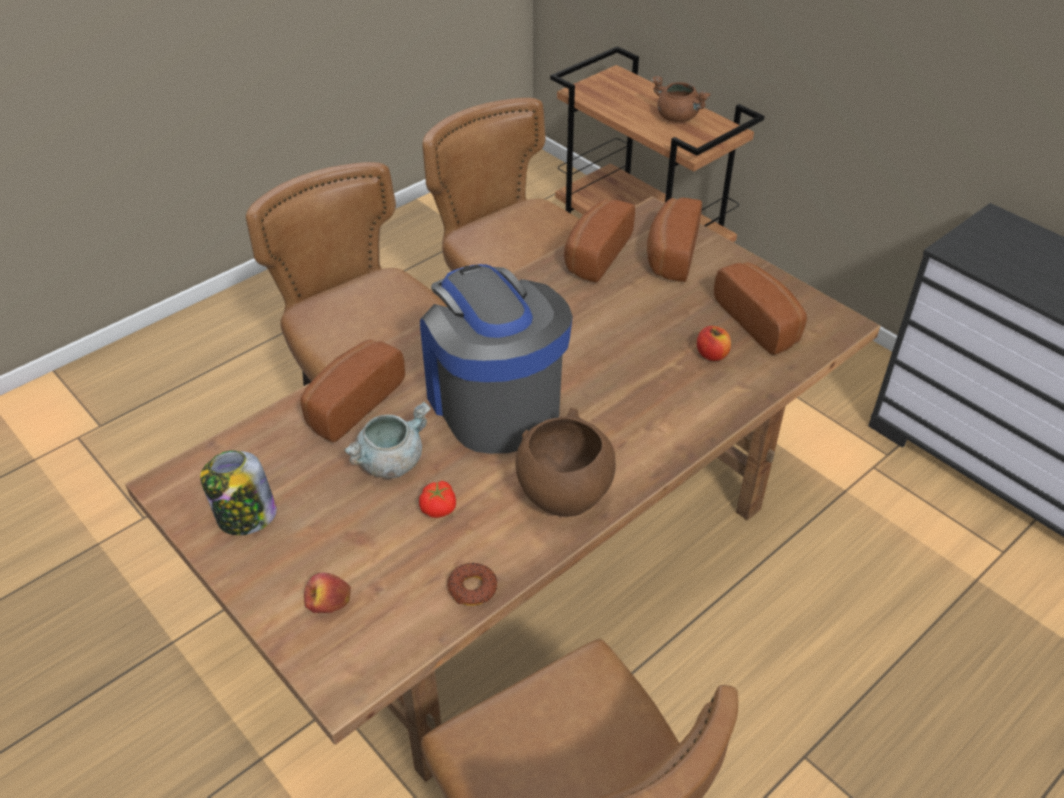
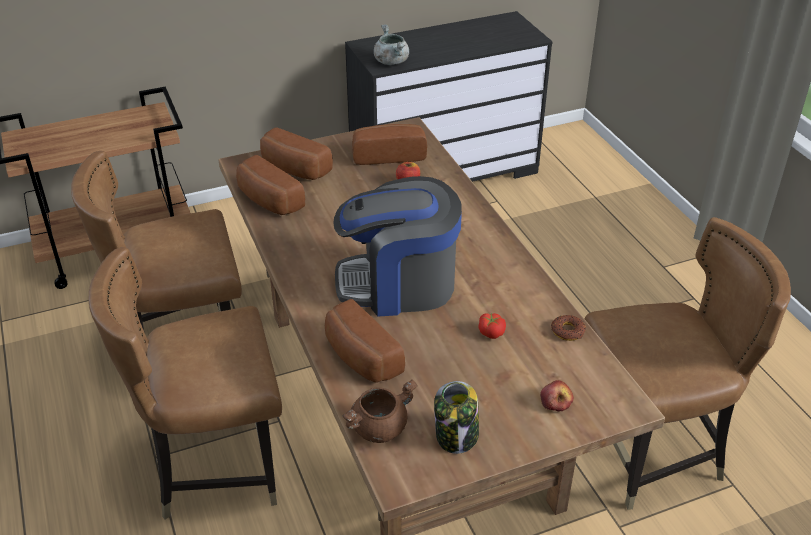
camera: 70 degrees left, 5 degrees down
grey cooking pot [344,401,430,479] -> grey cooking pot moved to [374,25,409,65]
brown bowl [515,407,616,517] -> none
brown cooking pot [651,76,711,122] -> brown cooking pot moved to [342,379,417,443]

